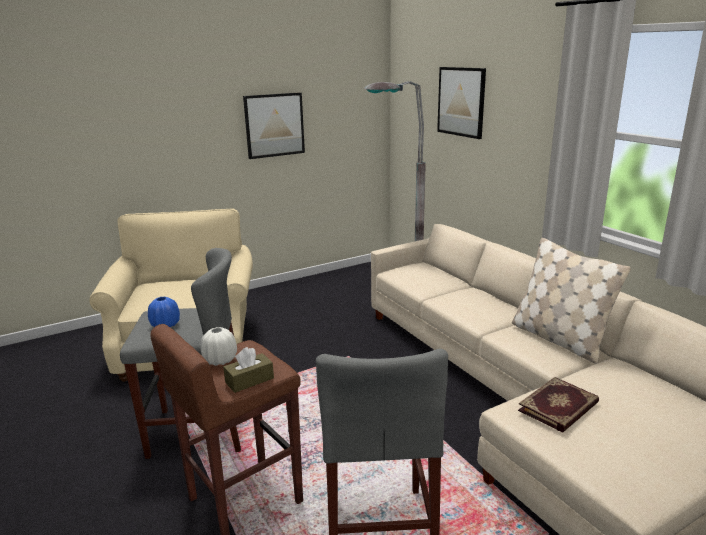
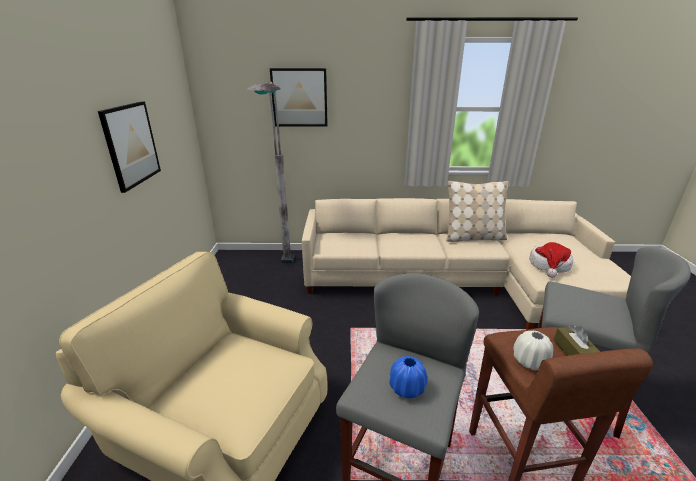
camera: 60 degrees left, 5 degrees up
book [518,377,599,432] -> hat [529,242,573,278]

